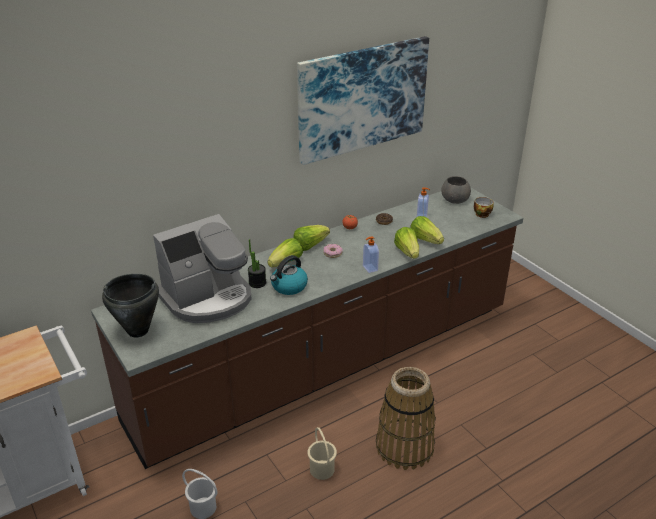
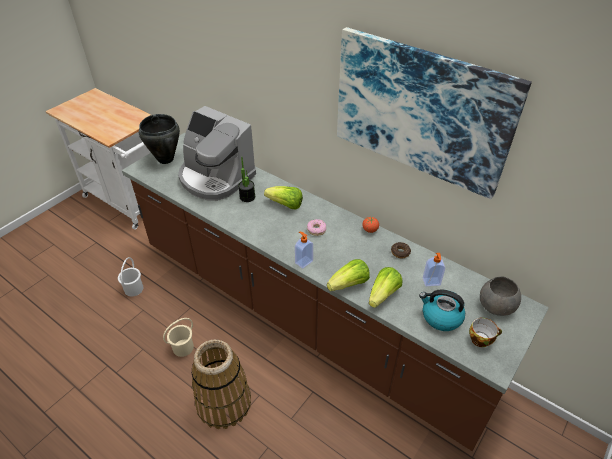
camera: 70 degrees right, 10 degrees up
kettle [270,255,308,295] -> kettle moved to [419,289,465,331]
lettuce [293,225,330,251] -> none

